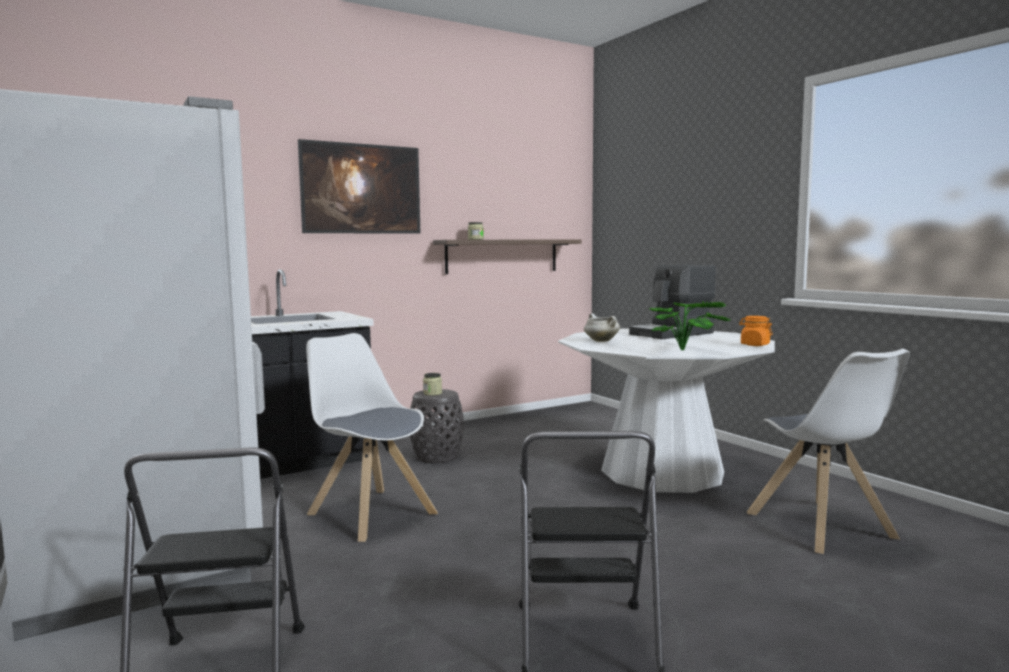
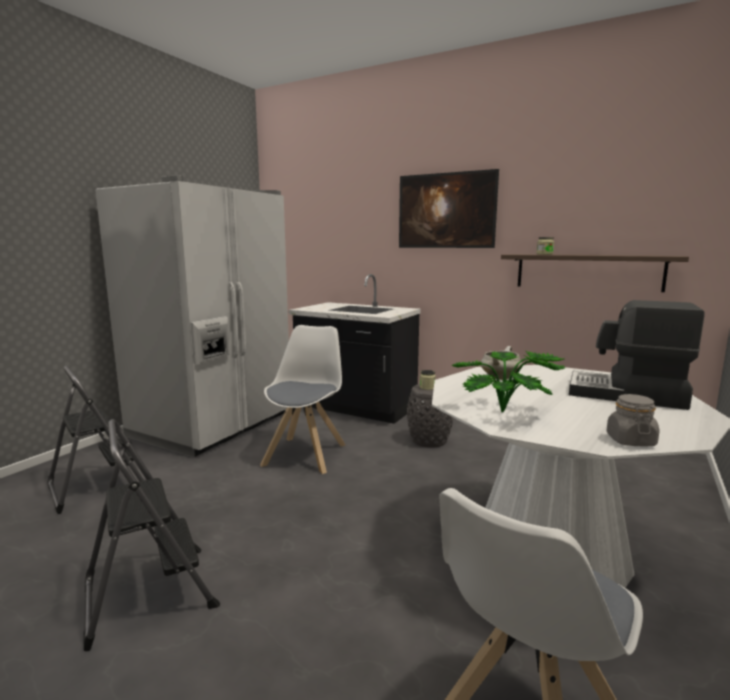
camera: 60 degrees right, 5 degrees up
orange jar [739,316,773,346] -> grey jar [606,394,659,446]

